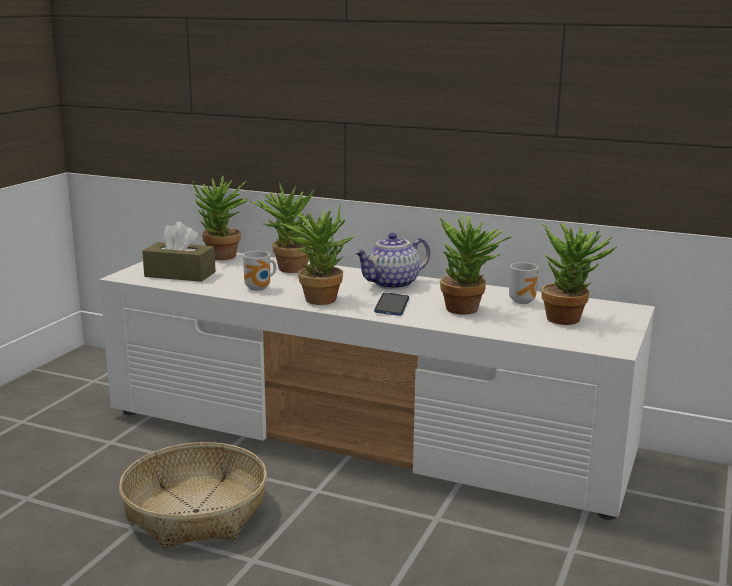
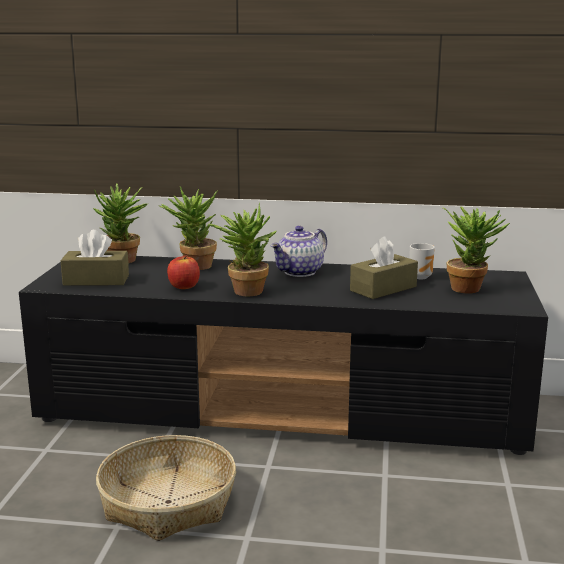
camera: 15 degrees left, 0 degrees up
white tv stand [99,253,655,520] -> black tv stand [19,256,548,455]
mug [243,251,276,291] -> apple [167,255,200,289]
phone [374,293,409,316] -> none
potted plant [439,215,512,315] -> brown tissue box [350,237,418,299]

